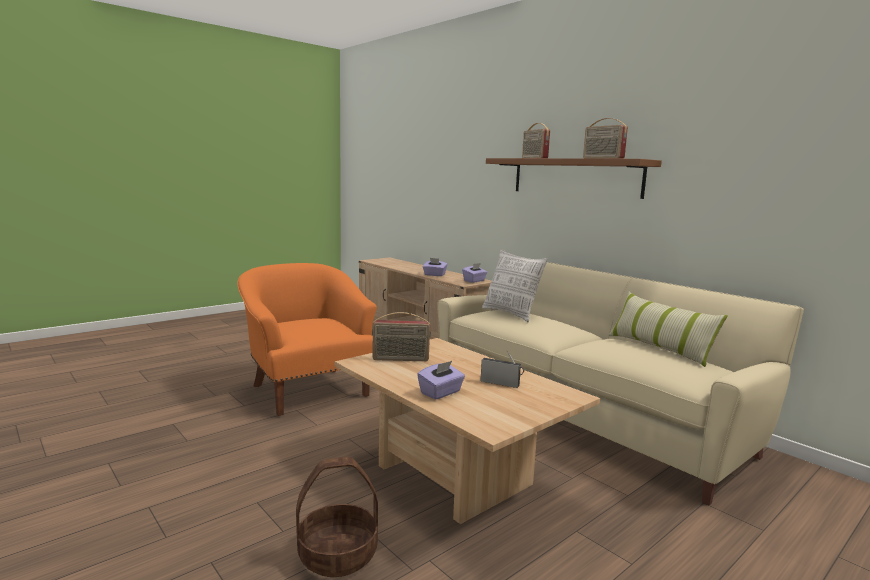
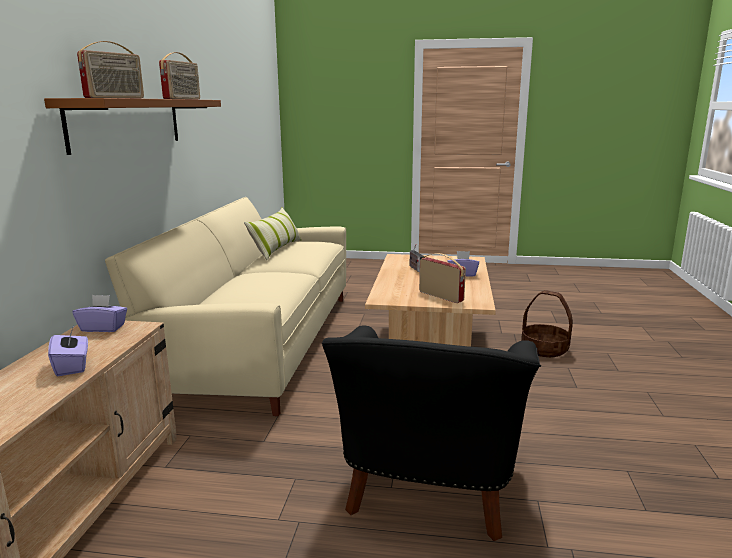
camera: 130 degrees left, 5 degrees up
orange armchair [237,263,377,416] -> black armchair [322,325,541,541]
pillow [482,249,548,322] -> none

